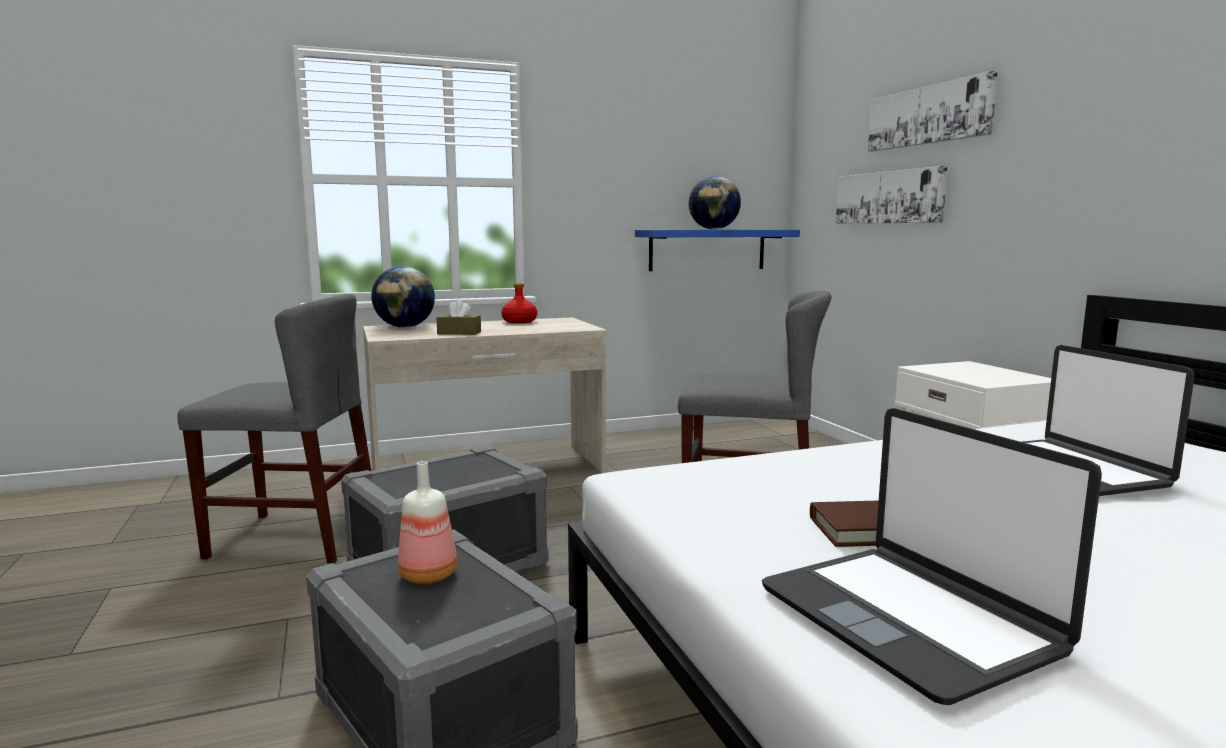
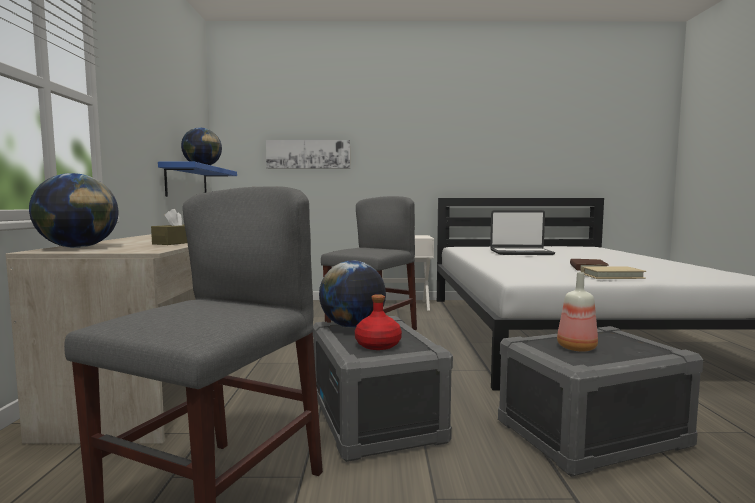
camera: 70 degrees left, 5 degrees down
red bottle [501,283,537,324] -> red bottle moved to [355,294,402,350]
laptop [762,408,1102,705] -> none
picture [868,71,998,152] -> none
none -> globe [319,261,386,328]
none -> beige book [581,266,646,279]

